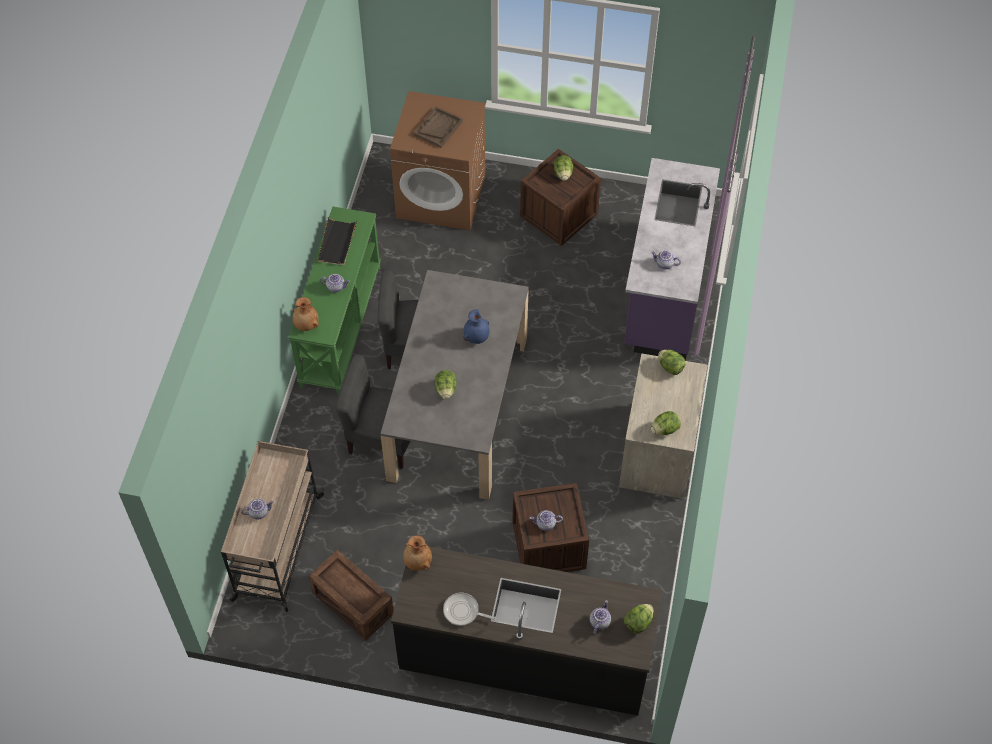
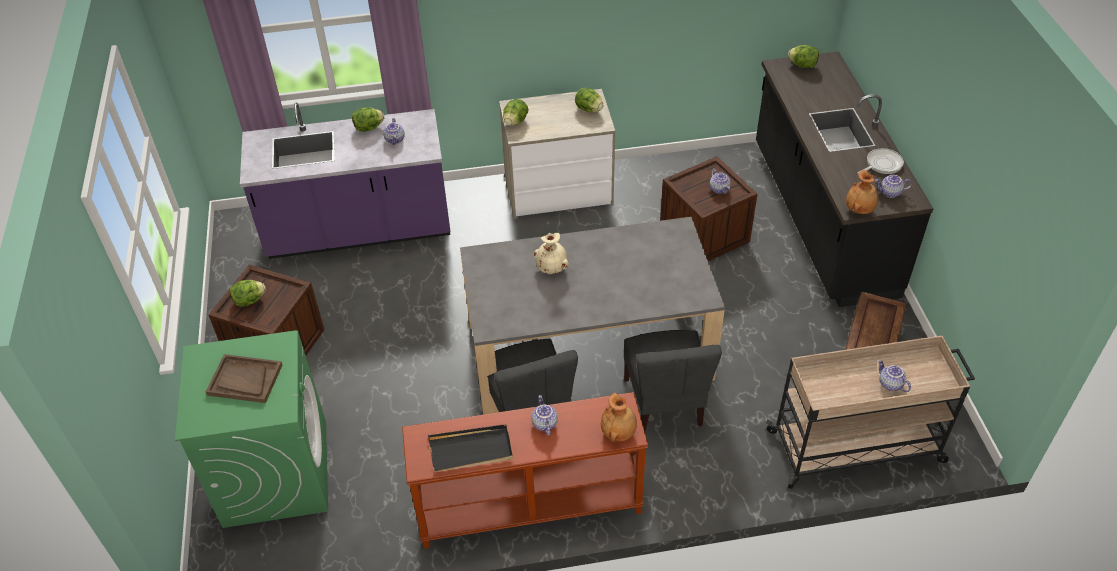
camera: 110 degrees left, 10 degrees down
green console table [288,207,381,395] -> brown console table [402,392,648,549]
brown washing machine [390,91,485,230] -> green washing machine [175,330,328,528]
lettuce [434,370,457,399] -> lettuce moved to [352,107,384,132]
frying pan [443,593,496,626] -> frying pan turned 120 degrees counterclockwise [857,148,904,174]
blue vase [463,309,489,344] -> beige vase [533,233,569,274]
teapot [590,600,611,634] -> teapot moved to [875,175,912,198]

